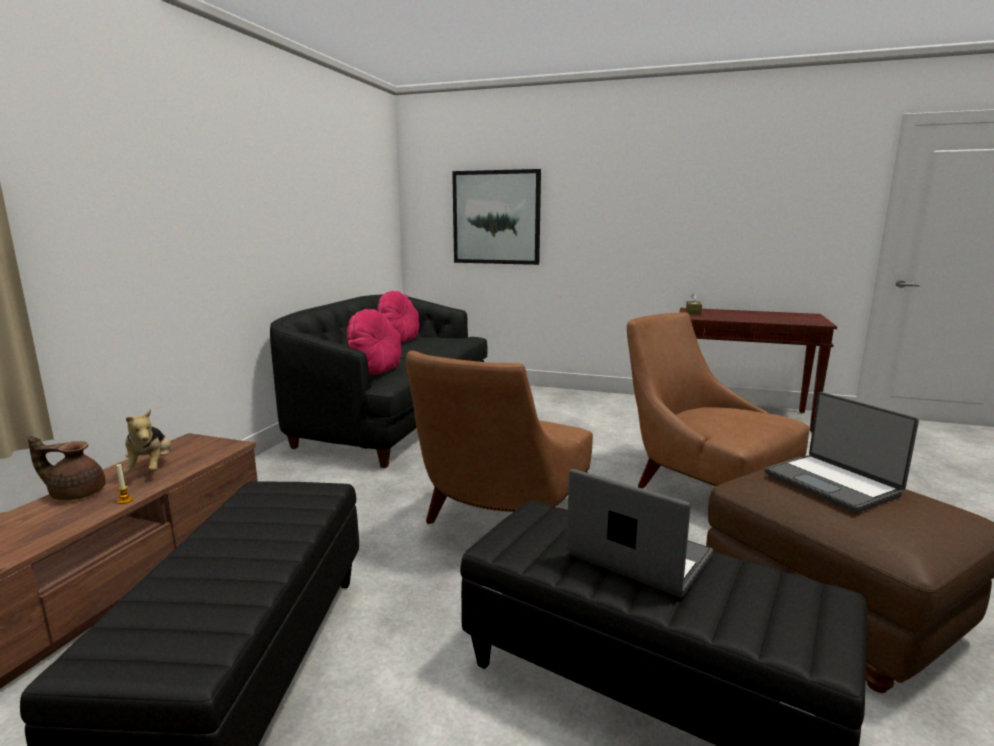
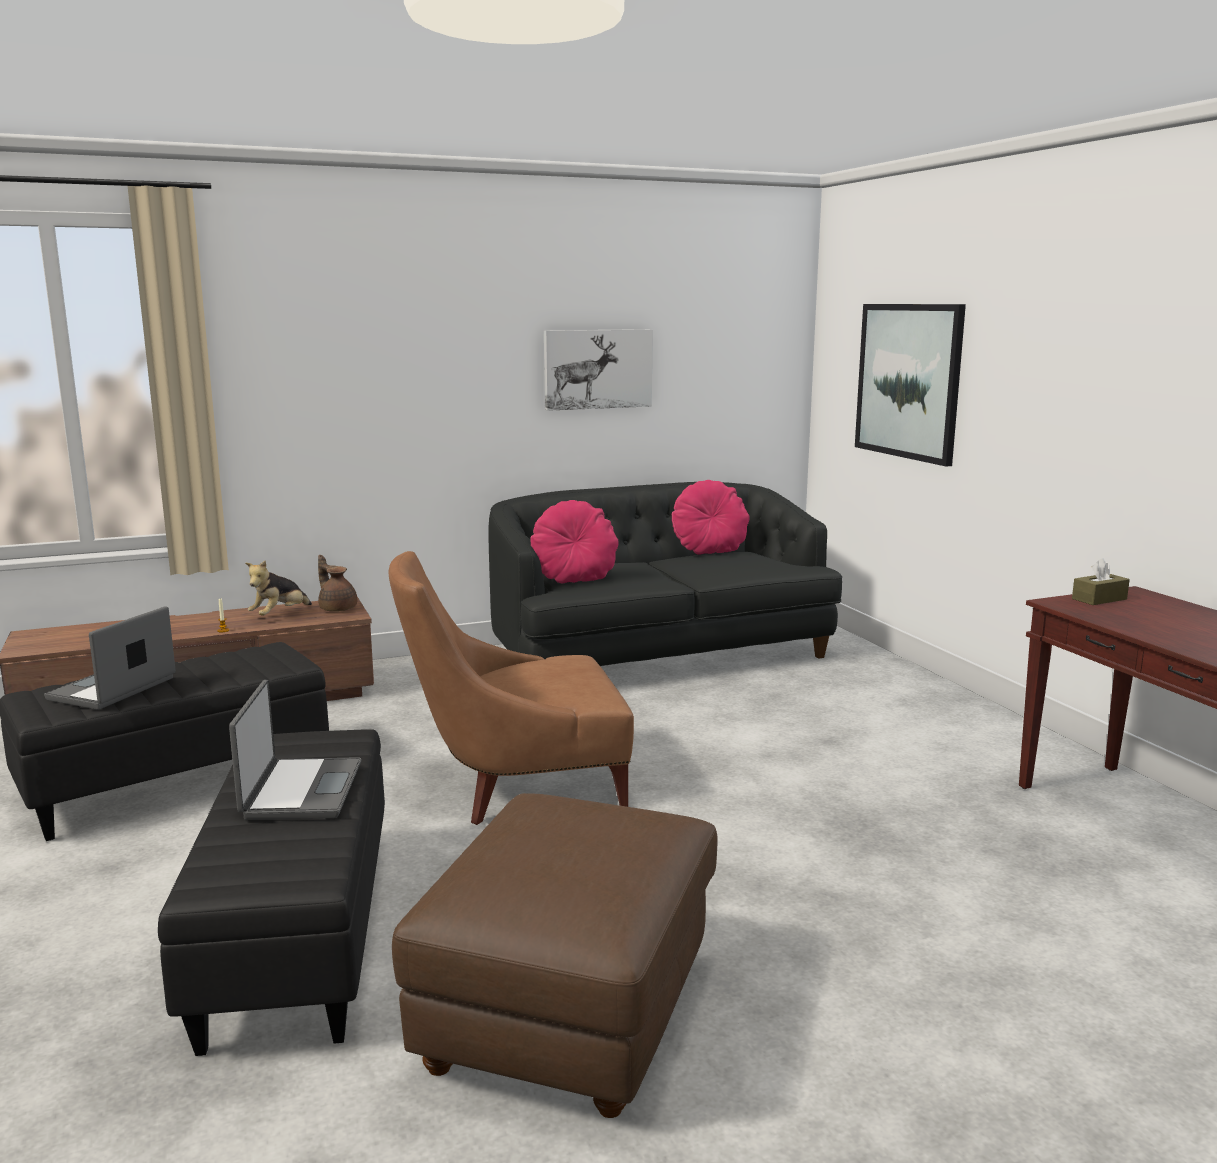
camera: 50 degrees right, 0 degrees up
brown teapot [28,436,106,500] -> brown teapot moved to [318,555,357,612]
brown armchair [627,312,809,488] -> none
laptop [765,392,919,513] -> laptop moved to [44,606,176,710]
none -> picture [544,329,653,411]

